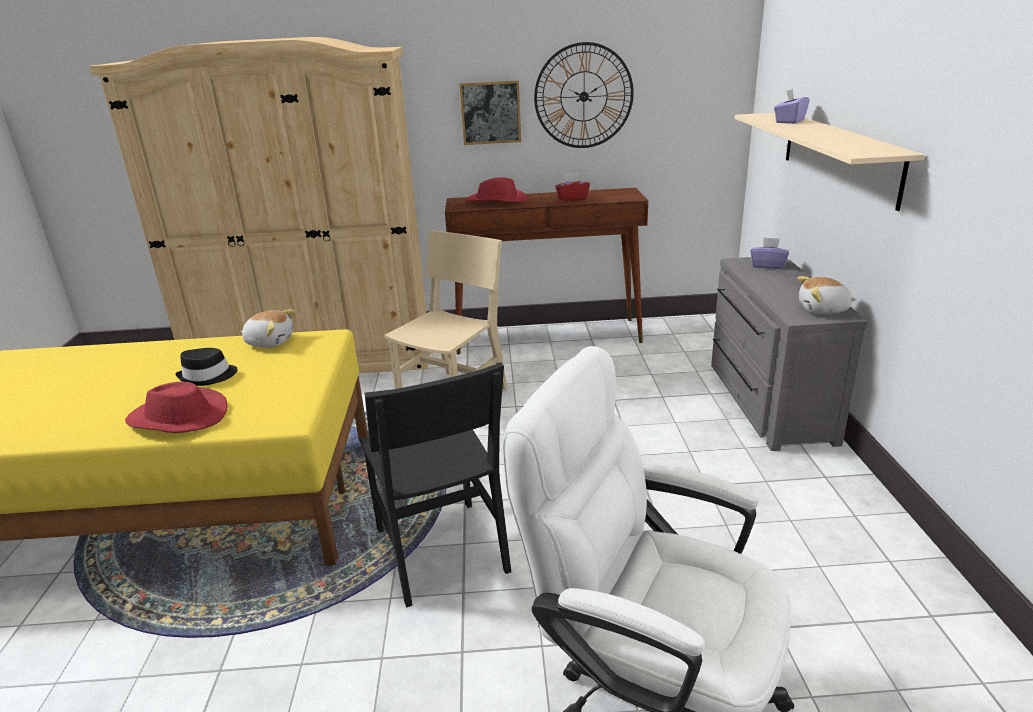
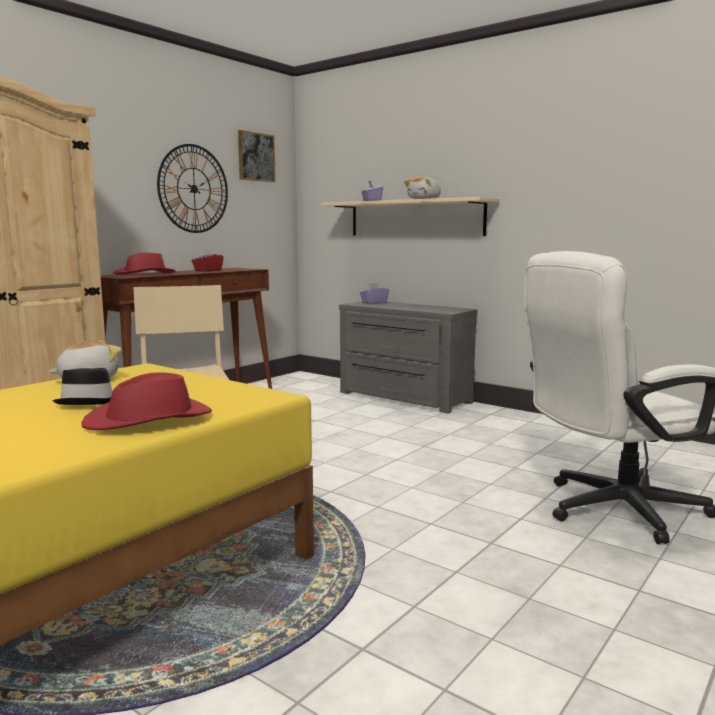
camera: 50 degrees left, 15 degrees down
black chair [360,362,511,608] -> none
picture [460,80,521,145] -> picture moved to [238,130,276,182]
plush toy [797,276,856,314] -> plush toy moved to [404,177,441,199]

